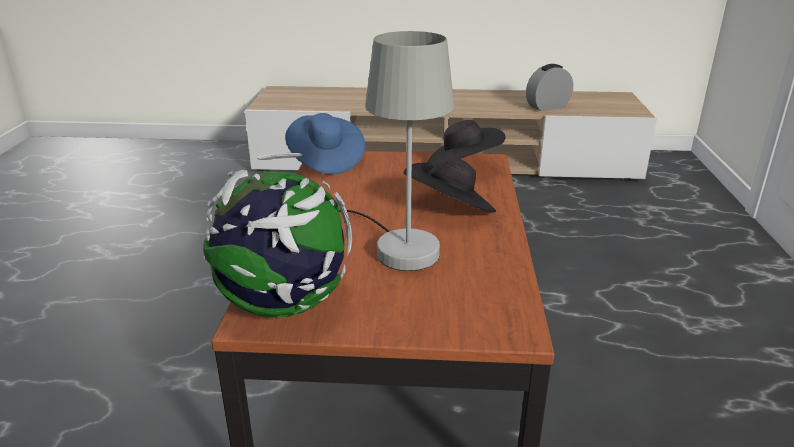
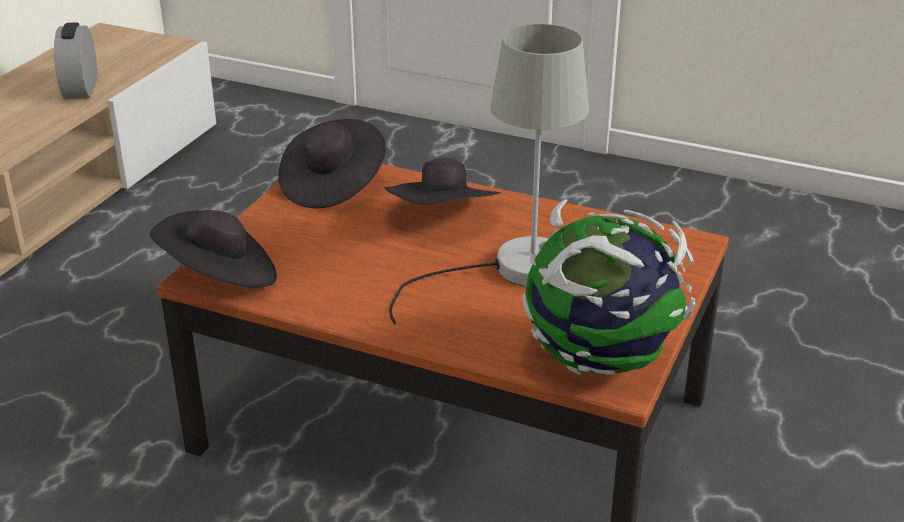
camera: 70 degrees left, 5 degrees up
blue hat [285,113,365,174] -> black hat [150,210,277,287]

